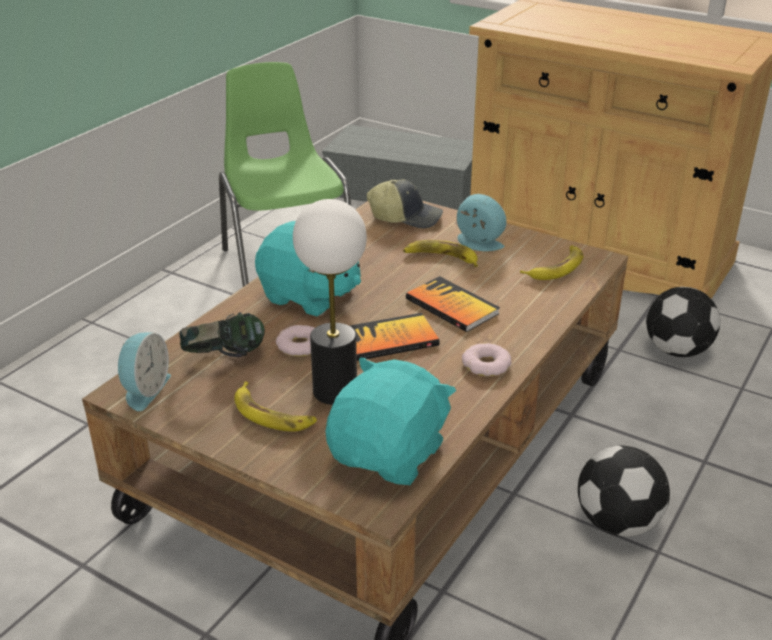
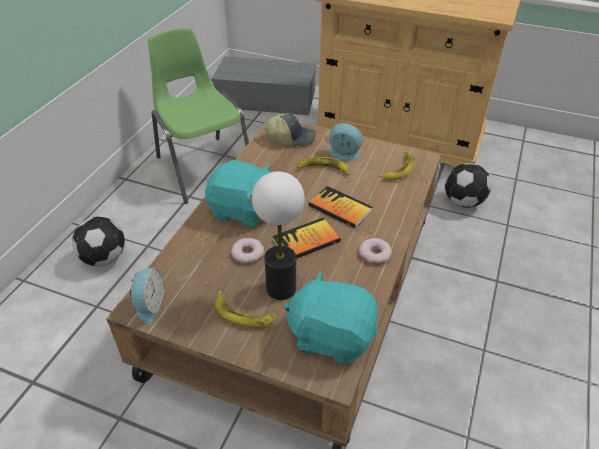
camera: 10 degrees left, 10 degrees up
headphones [179,312,265,357] -> none
turquoise plush toy [326,357,456,485] -> turquoise plush toy turned 90 degrees counterclockwise [284,271,378,364]
football [578,446,670,537] -> football moved to [72,217,125,266]

